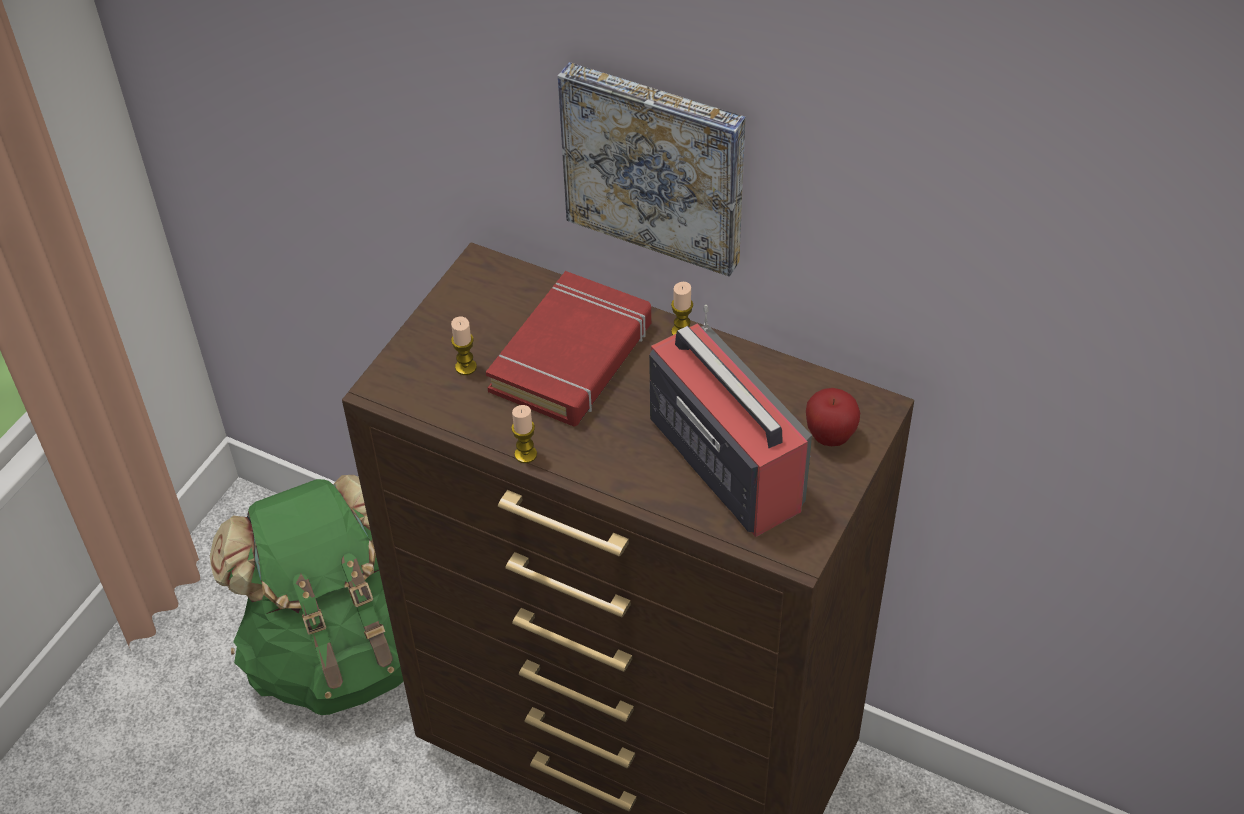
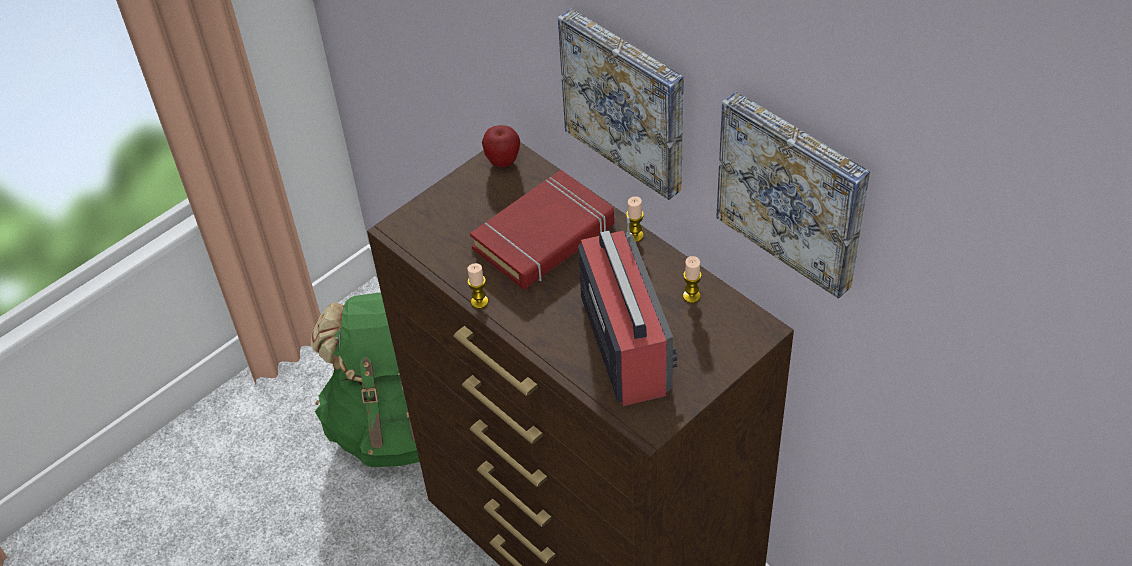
camera: 20 degrees right, 0 degrees up
candle [451,316,477,375] -> candle moved to [683,256,702,303]
apple [806,388,860,446] -> apple moved to [482,125,520,167]
none -> picture [716,92,870,299]

